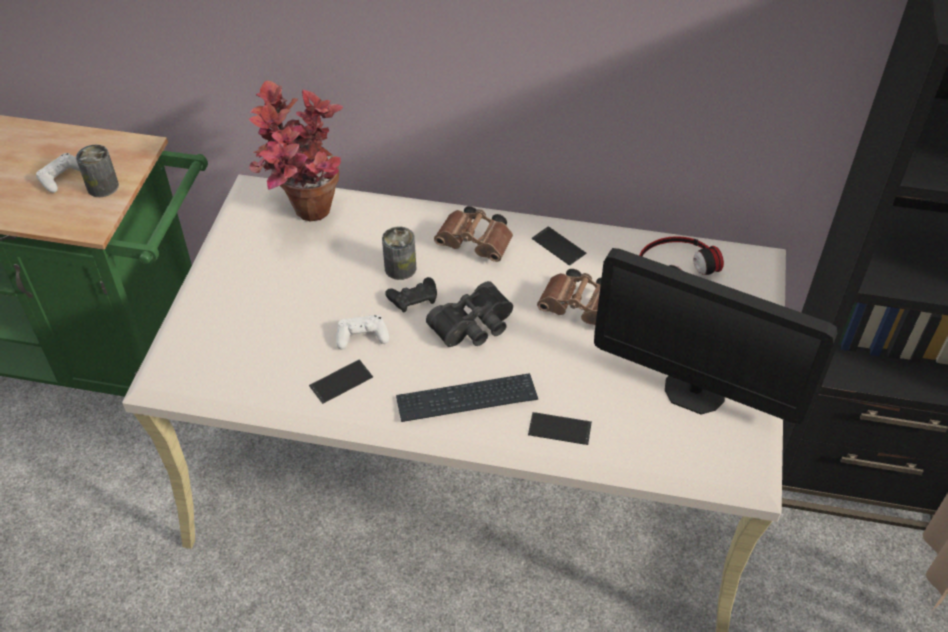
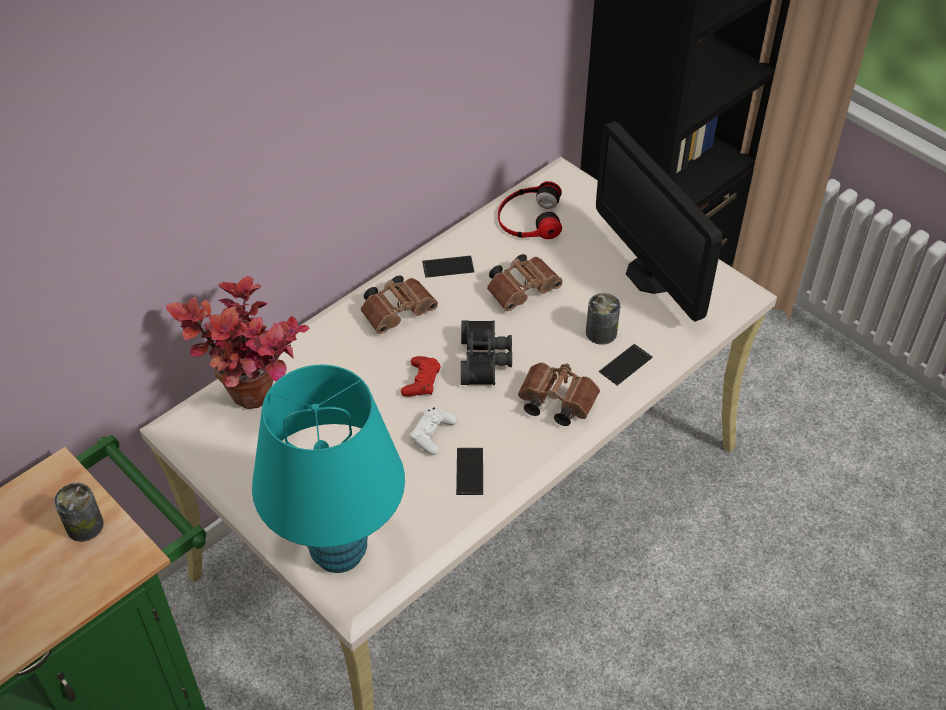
camera: 55 degrees left, 0 degrees up
white game controller [36,153,80,193] -> none
can [382,226,416,280] -> can moved to [586,293,620,345]
black game controller [385,277,437,313] -> red game controller [401,356,441,397]
keyboard [396,373,538,422] -> brown binoculars [518,362,600,426]
monitor [594,248,837,424] -> monitor turned 90 degrees clockwise [596,121,722,322]
none -> turquoise table lamp [252,365,405,573]

